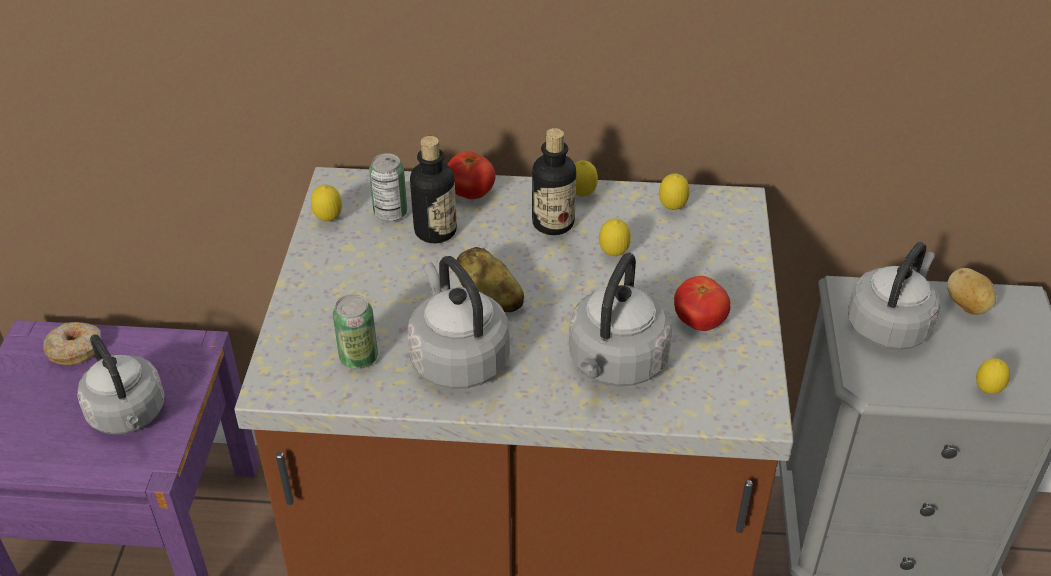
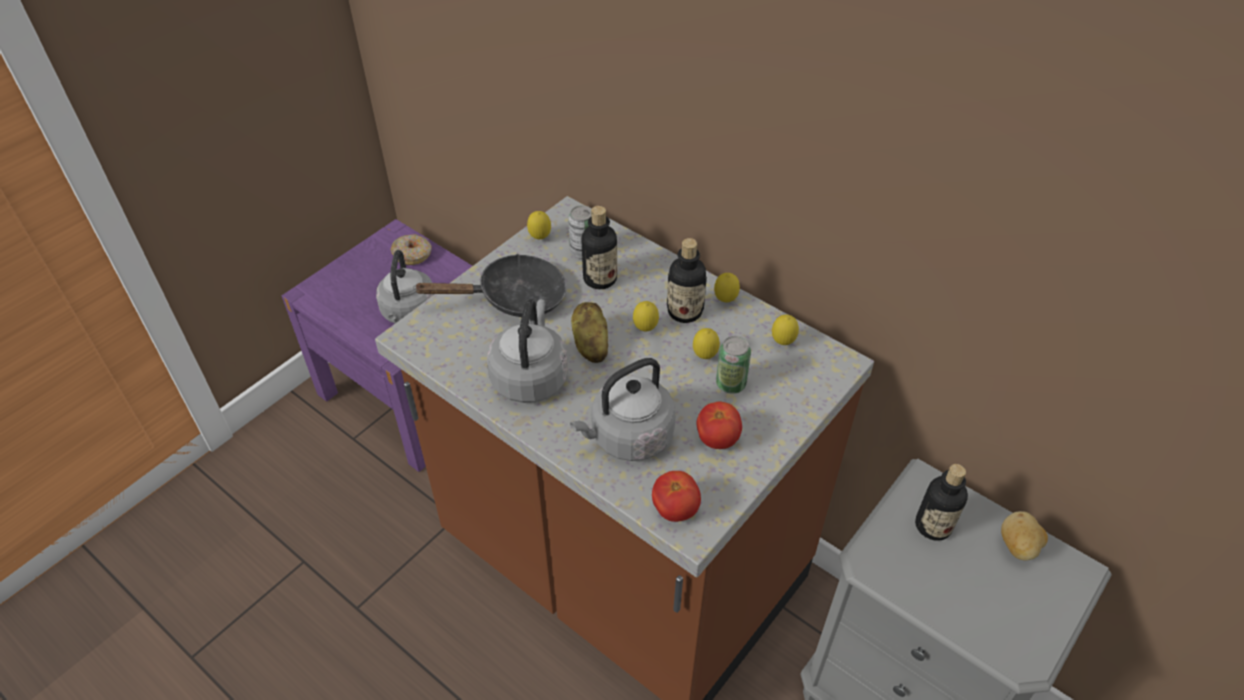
camera: 35 degrees right, 5 degrees up
can [333,294,378,369] -> can moved to [716,336,751,394]
tomato [447,151,496,199] -> tomato moved to [652,471,701,522]
grey kettle [848,242,940,350] -> bottle [915,464,968,541]
lemon [976,358,1010,394] -> lemon moved to [633,301,659,331]
none -> black frying pan [413,254,567,317]

